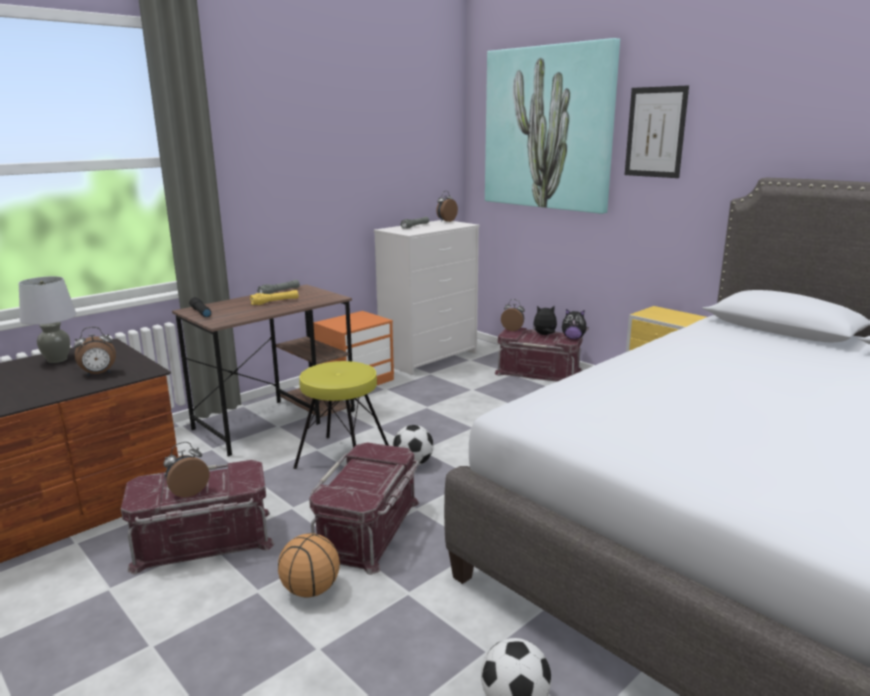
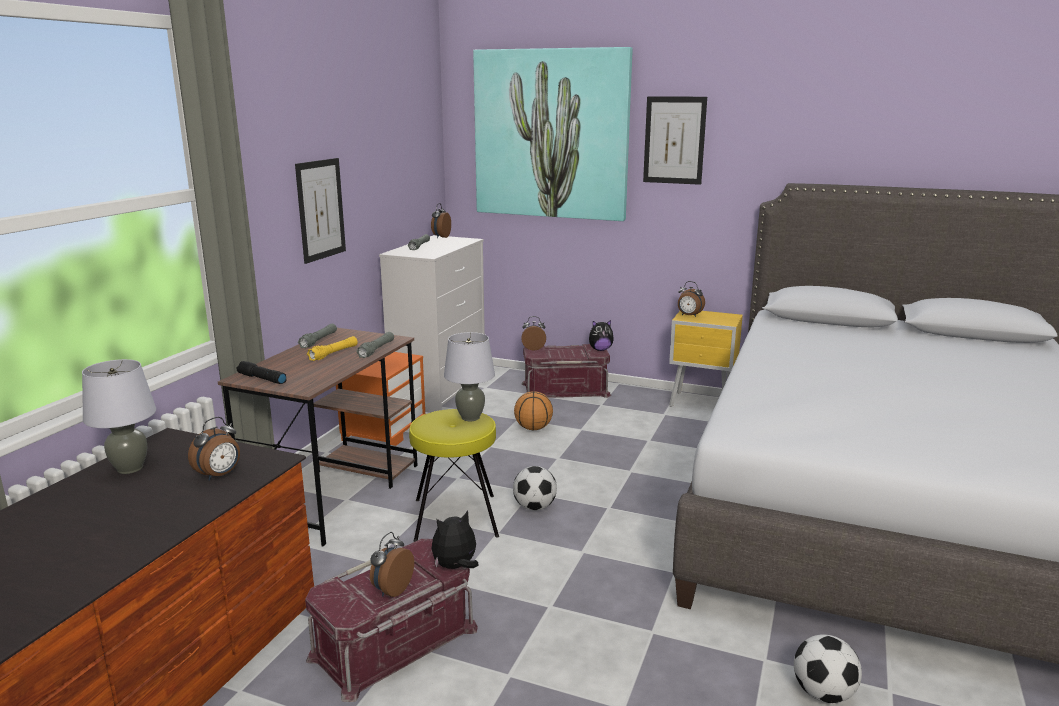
camera: 25 degrees left, 0 degrees up
basketball [278,533,340,598] -> basketball moved to [514,391,553,430]
red storage box [309,443,419,575] -> none
plush toy [533,305,557,335] -> plush toy moved to [432,510,479,569]
none -> picture [295,158,346,264]
none -> grey flashlight [356,332,394,358]
none -> grey table lamp [444,332,495,421]
none -> alarm clock [678,281,705,317]

